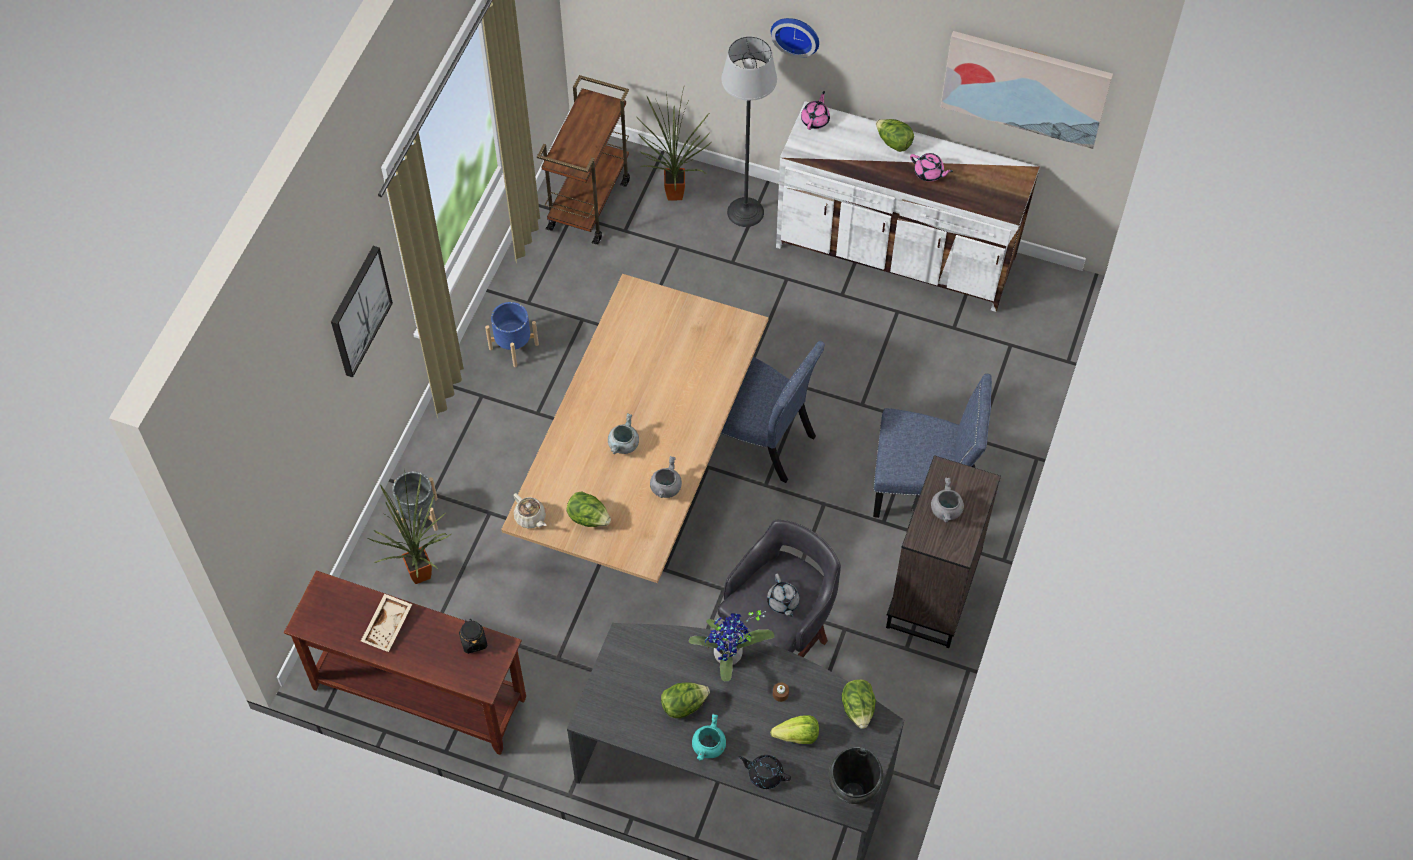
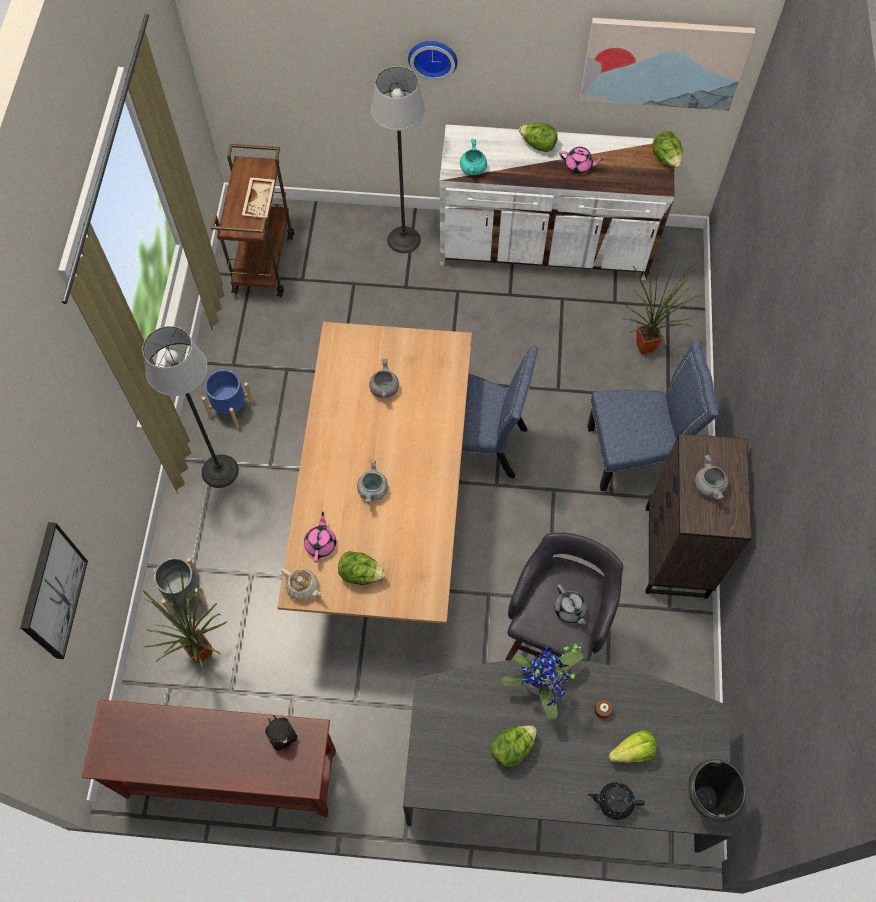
camera: 15 degrees left, 5 degrees up
picture [331,246,393,377] -> picture moved to [20,522,88,659]
beige tray [361,594,412,652] -> beige tray moved to [242,177,275,218]
potted plant [637,88,711,200] -> potted plant moved to [622,250,701,355]
grey cooking pot [650,456,682,498] -> grey cooking pot moved to [369,358,399,399]
turquoise cooking pot [692,714,726,761] -> turquoise cooking pot moved to [460,139,487,175]
pink teapot [801,91,830,130] -> pink teapot moved to [304,512,336,563]
lettuce [842,679,876,729] -> lettuce moved to [653,131,683,168]
none -> floor lamp [143,326,239,488]

